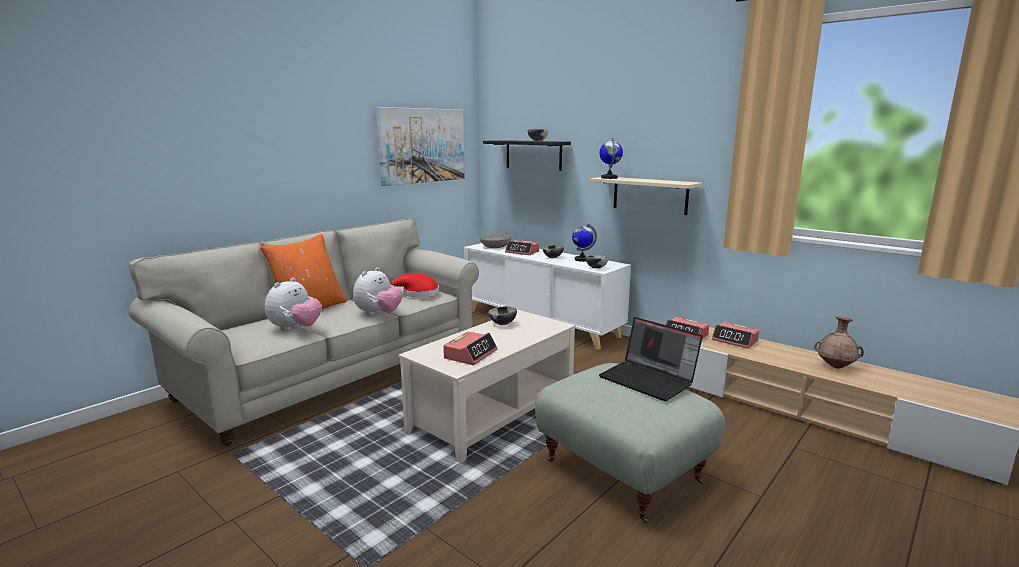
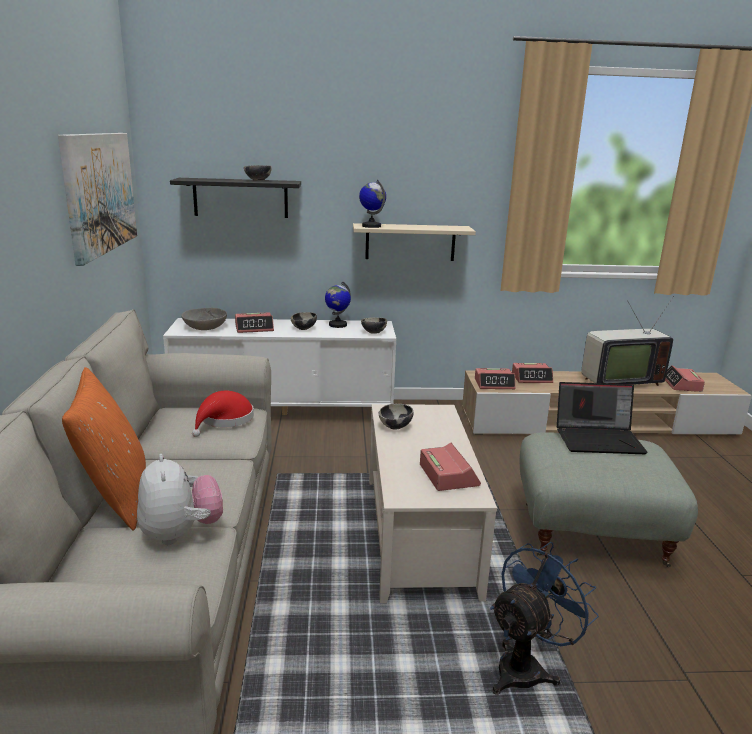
camera: 45 degrees left, 5 degrees up
plush toy [353,267,403,316] -> none
brown vase [814,317,864,369] -> television [581,296,674,386]
none -> blue fan [490,542,599,695]
none -> alarm clock [665,365,705,392]

